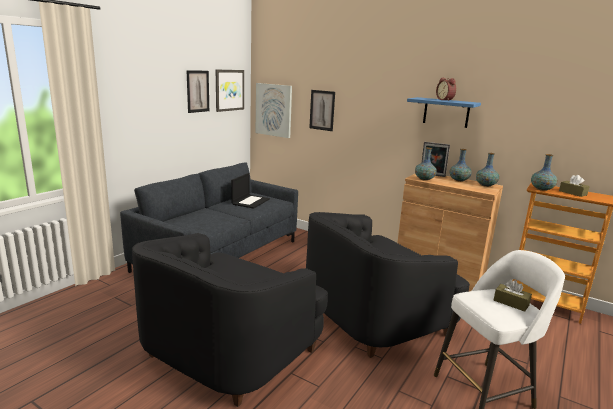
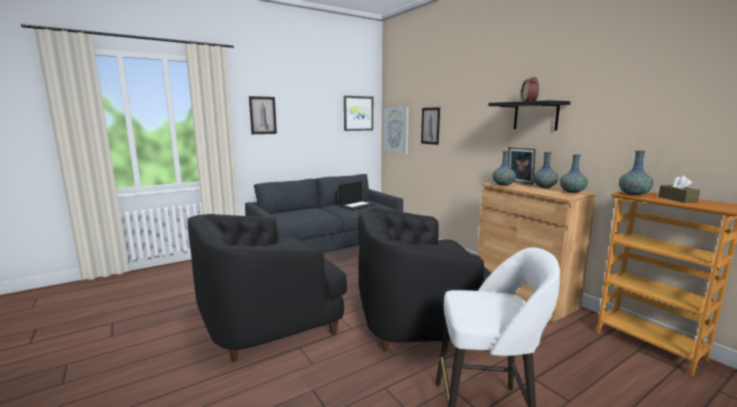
camera: 25 degrees right, 5 degrees down
picture [187,70,209,113] -> picture moved to [249,96,277,134]
blue shelf [407,97,481,128] -> black shelf [488,100,571,130]
brown tissue box [494,280,532,312] -> none

